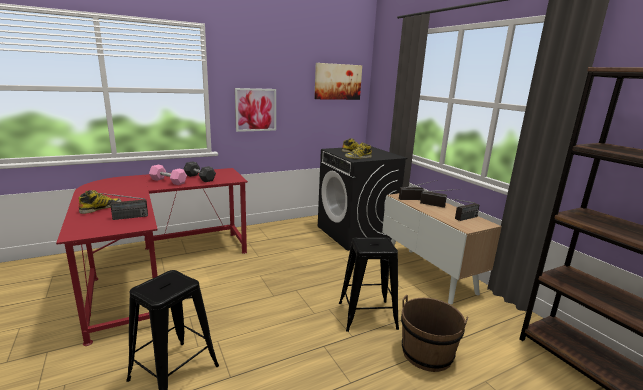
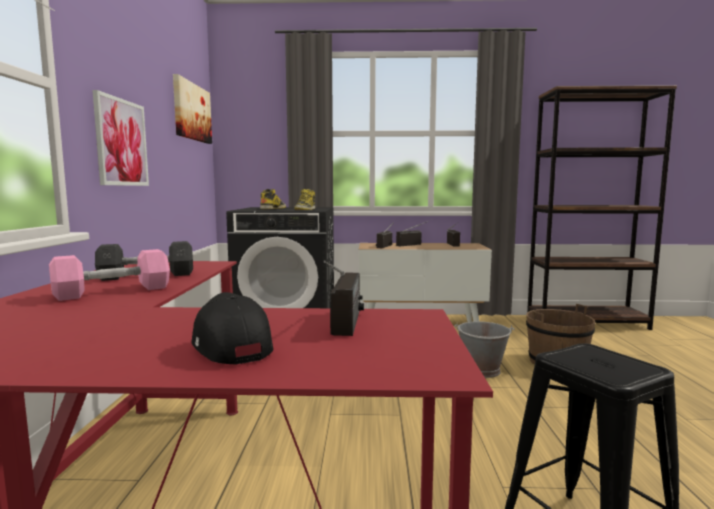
camera: 60 degrees left, 10 degrees down
boot [79,190,122,214] -> black cap [191,292,273,364]
black stool [339,237,399,332] -> grey bucket [455,321,514,378]

